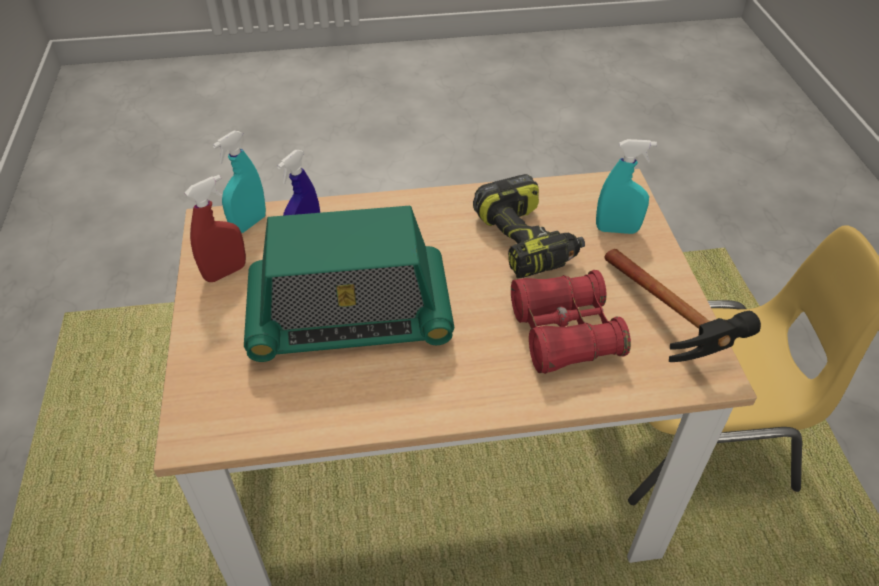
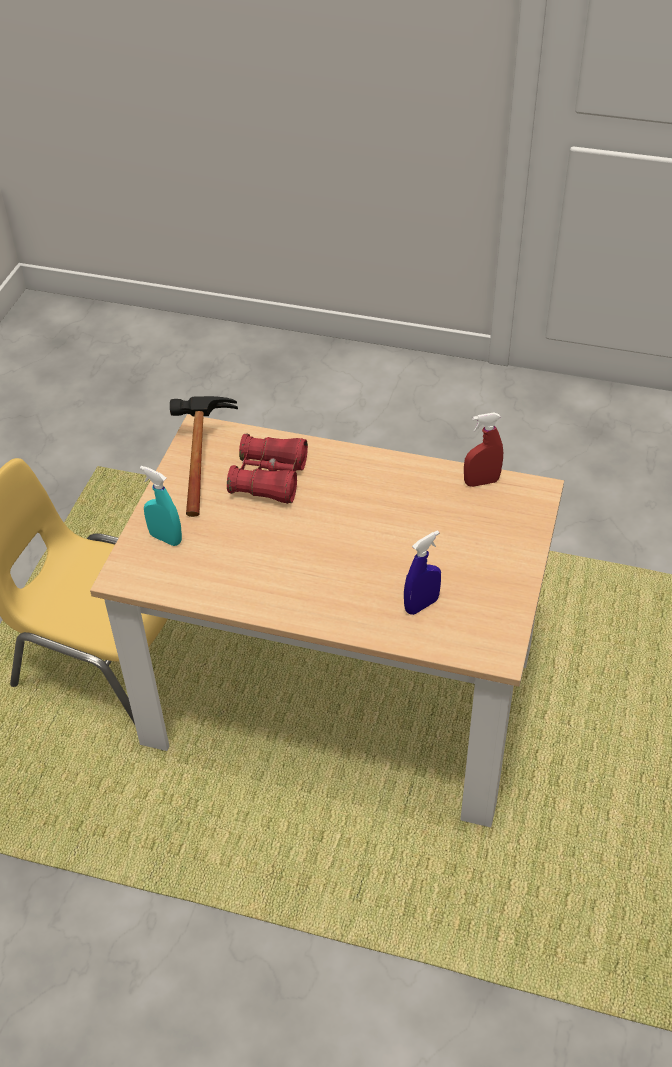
camera: 155 degrees left, 0 degrees up
red spray bottle [184,175,246,282] -> red spray bottle moved to [464,413,503,487]
turquoise spray bottle [213,131,266,233] -> none
radio [244,206,454,362] -> none
power drill [473,174,585,278] -> none

